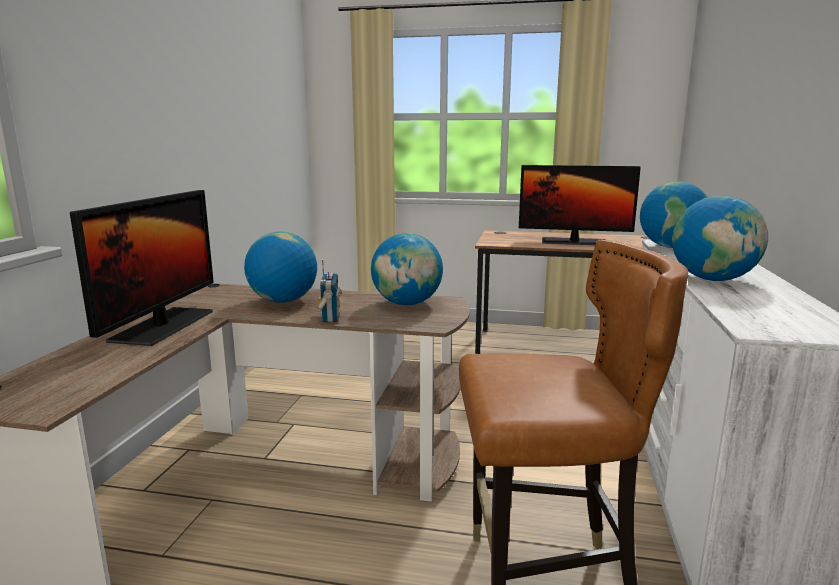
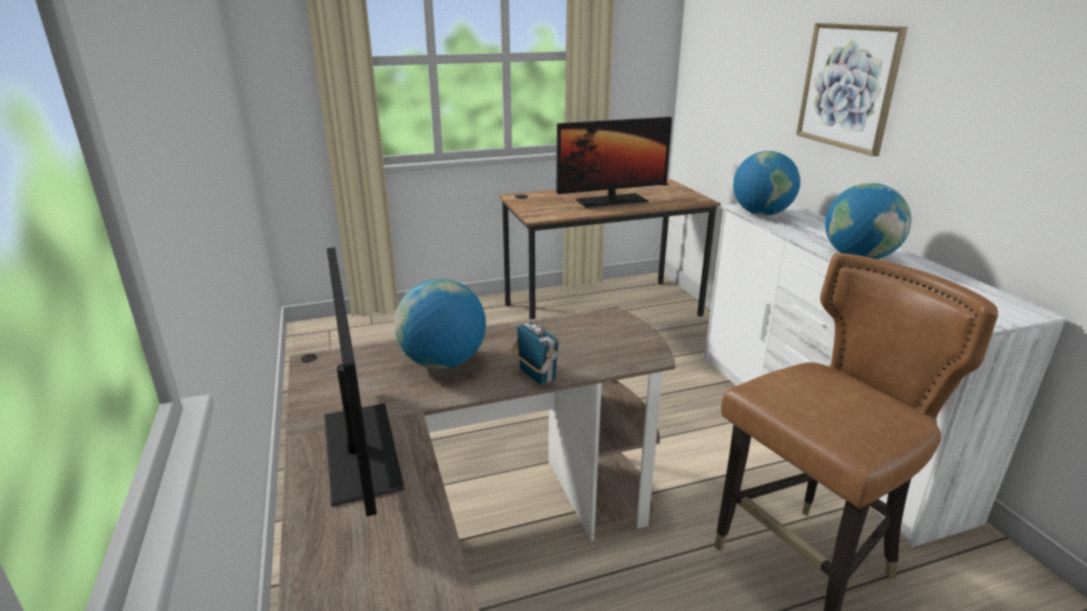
camera: 30 degrees left, 10 degrees up
globe [371,233,443,305] -> none
none -> picture [796,23,908,156]

